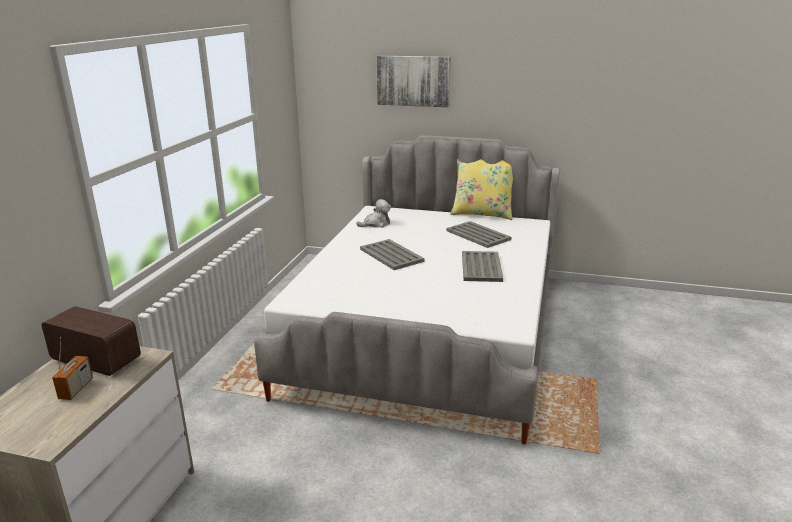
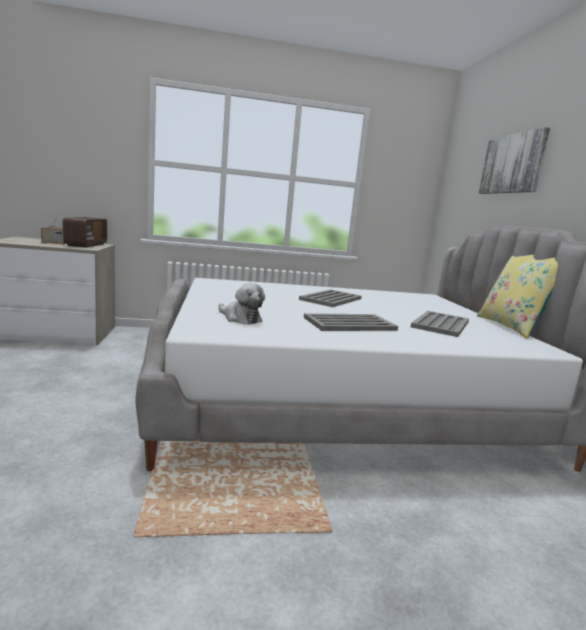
camera: 65 degrees right, 10 degrees down
plush toy [356,199,391,228] -> plush toy moved to [219,283,265,324]

